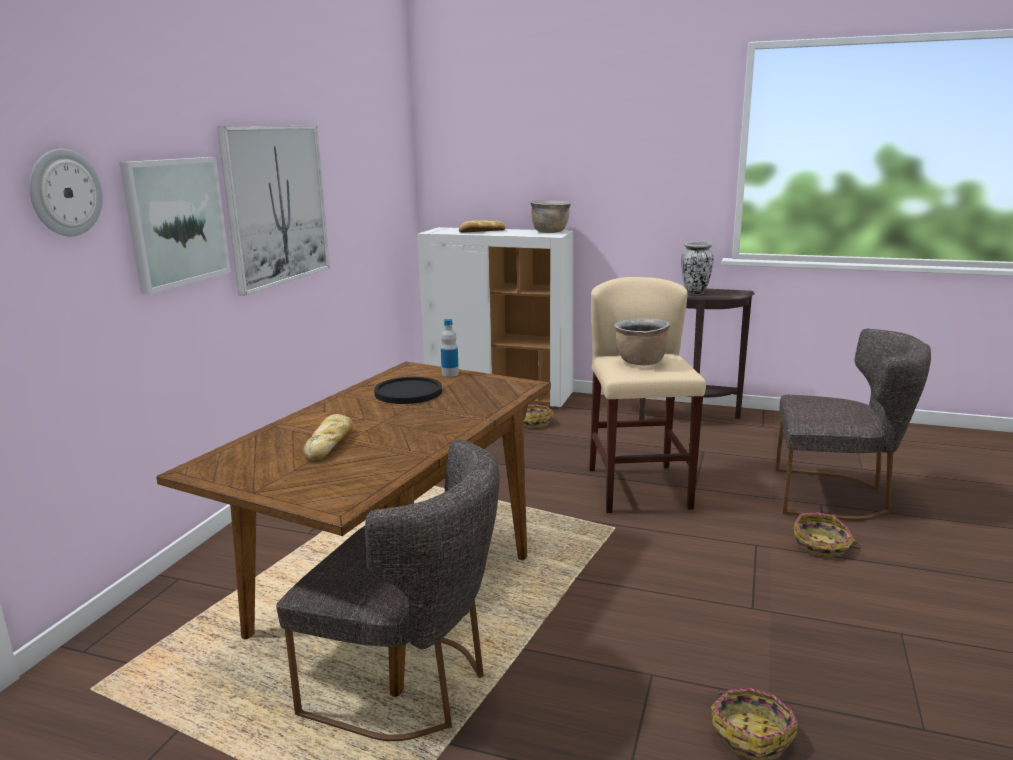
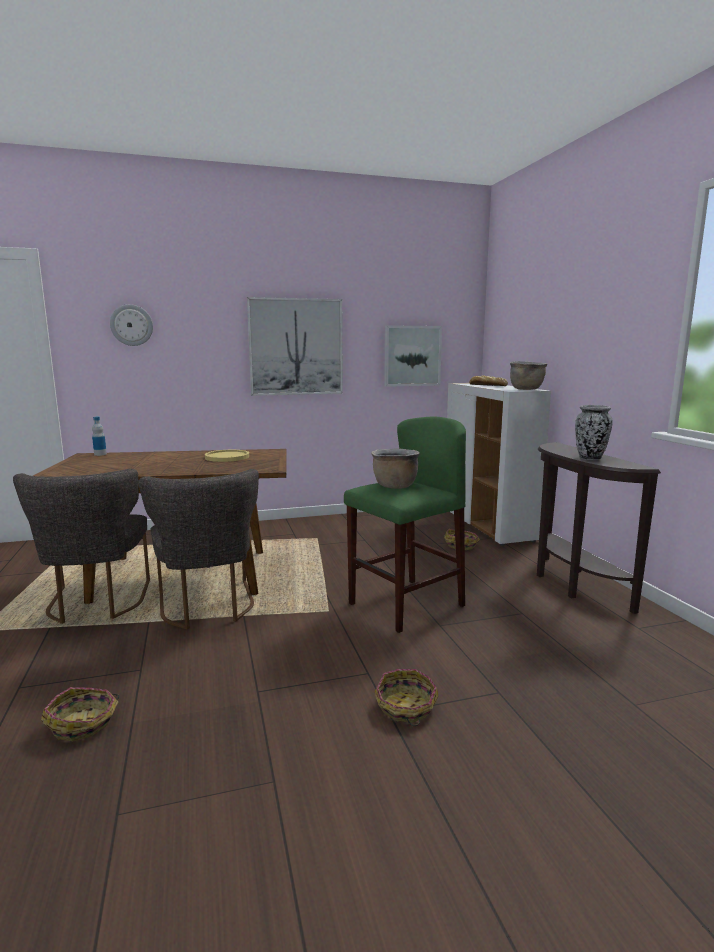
camera: 55 degrees right, 5 degrees down
picture [119,157,231,294] -> picture moved to [384,325,442,387]
bread [303,414,353,462] -> none
black plate [374,377,442,404] -> yellow plate [205,450,249,462]
bottle [441,319,459,377] -> bottle moved to [92,417,107,456]
beige stool [589,277,706,513] -> green stool [344,417,466,633]
grey chair [775,329,931,521] -> grey chair moved to [138,469,259,629]

